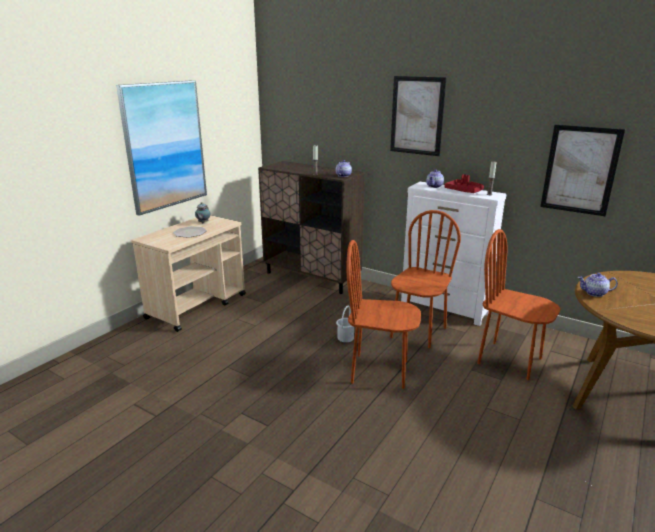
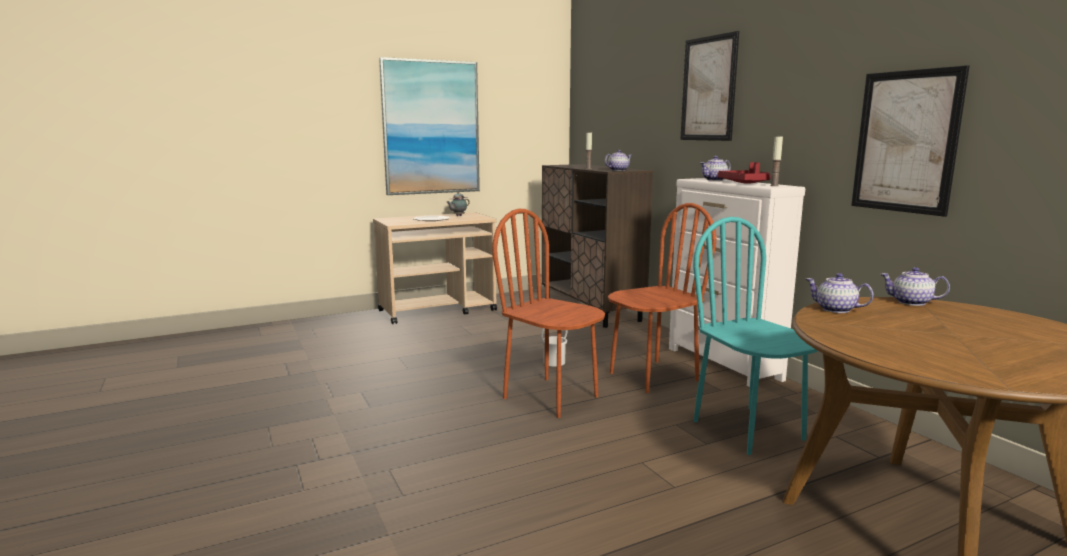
camera: 30 degrees right, 10 degrees down
brown chair [477,229,560,380] -> turquoise chair [693,217,818,455]
none -> teapot [880,267,950,306]

